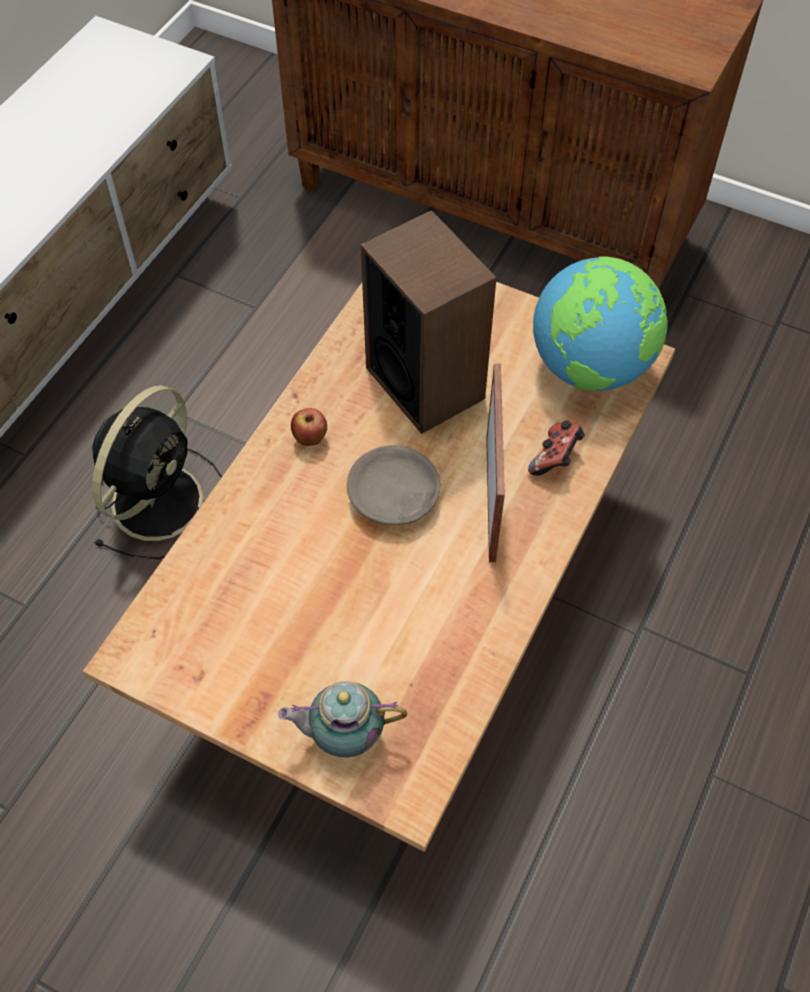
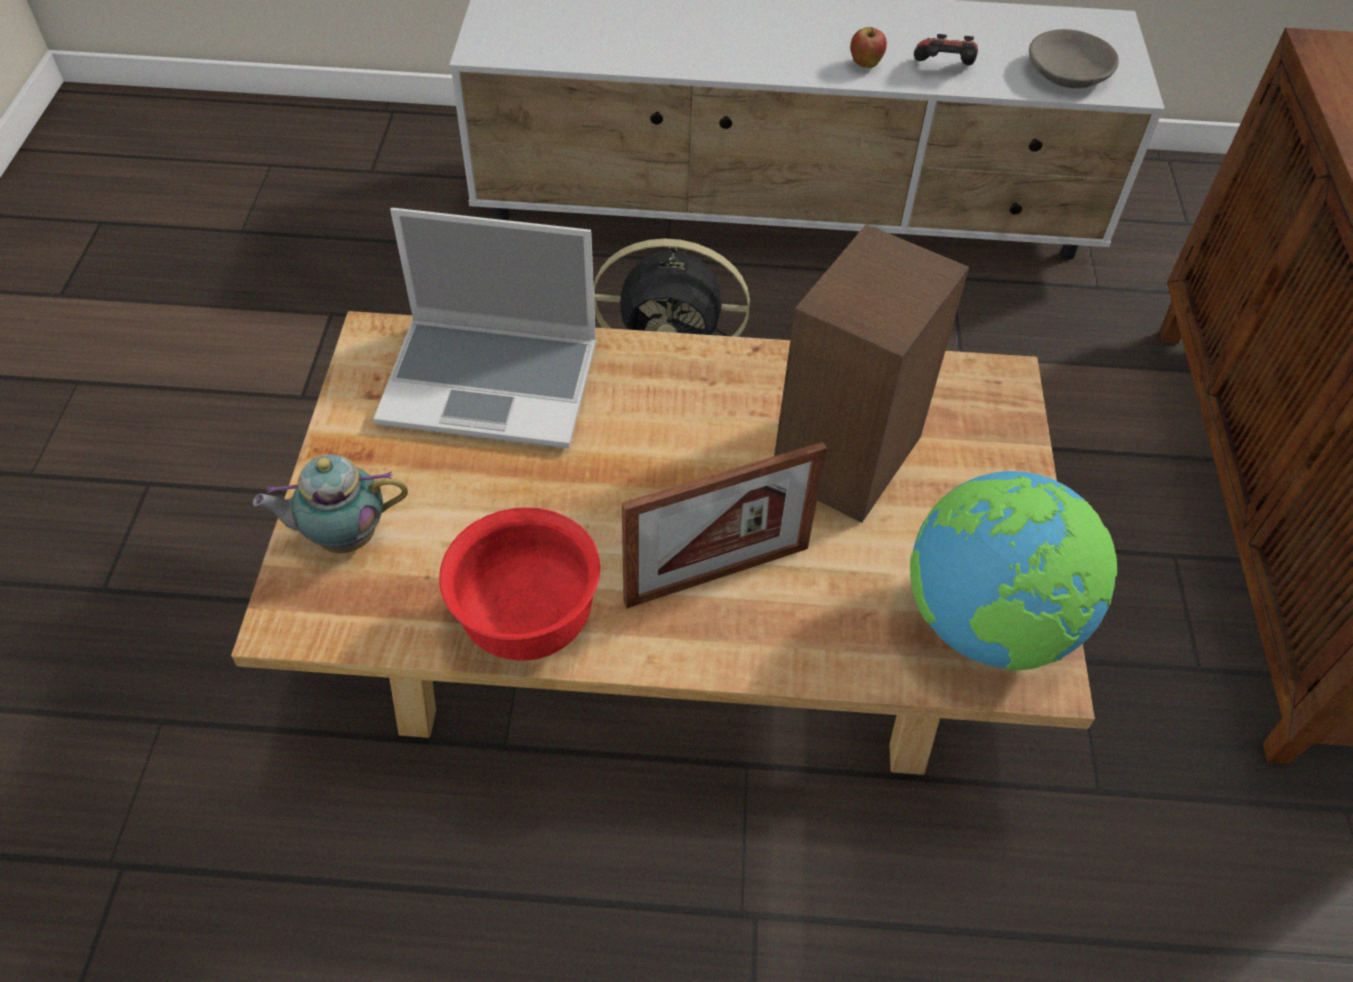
camera: 65 degrees right, 5 degrees down
teapot [278,681,407,758] -> teapot turned 75 degrees counterclockwise [253,454,408,553]
apple [291,408,327,446] -> apple moved to [850,27,887,68]
grey bowl [347,445,440,525] -> grey bowl moved to [1029,29,1119,88]
game controller [528,420,585,476] -> game controller moved to [914,34,978,65]
none -> laptop [374,208,597,449]
none -> red bowl [439,507,600,661]

